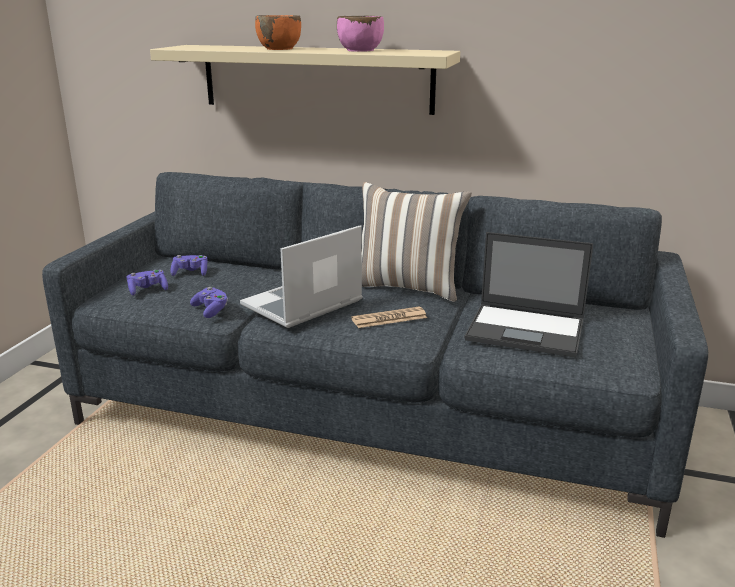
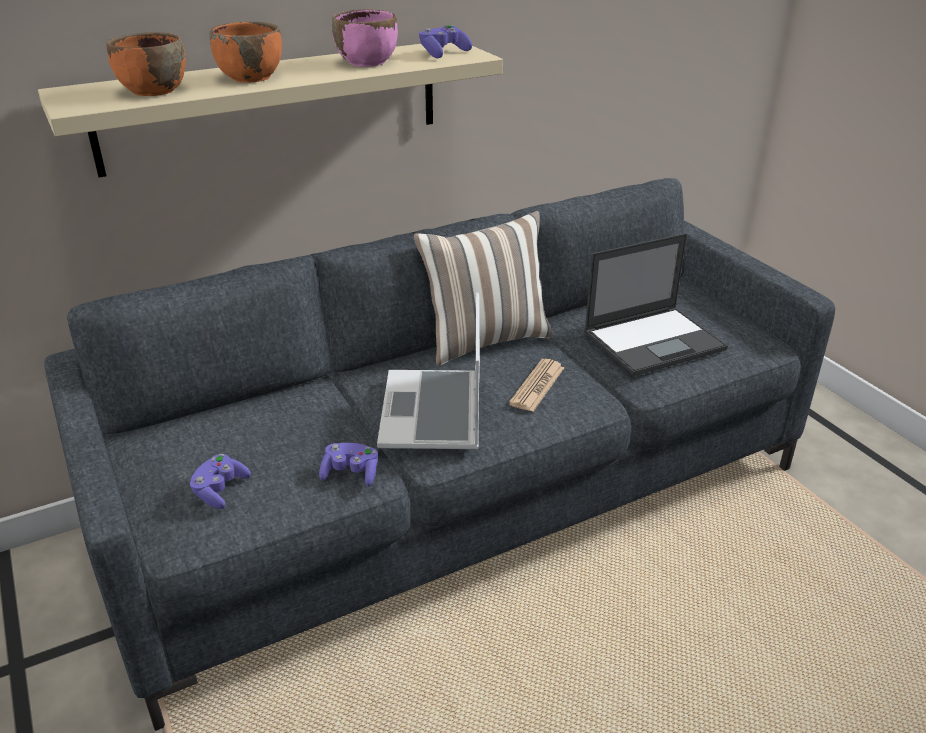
camera: 45 degrees left, 10 degrees up
purple game controller [170,255,207,276] -> purple game controller moved to [419,25,472,58]
none -> orange bowl [106,32,186,96]

